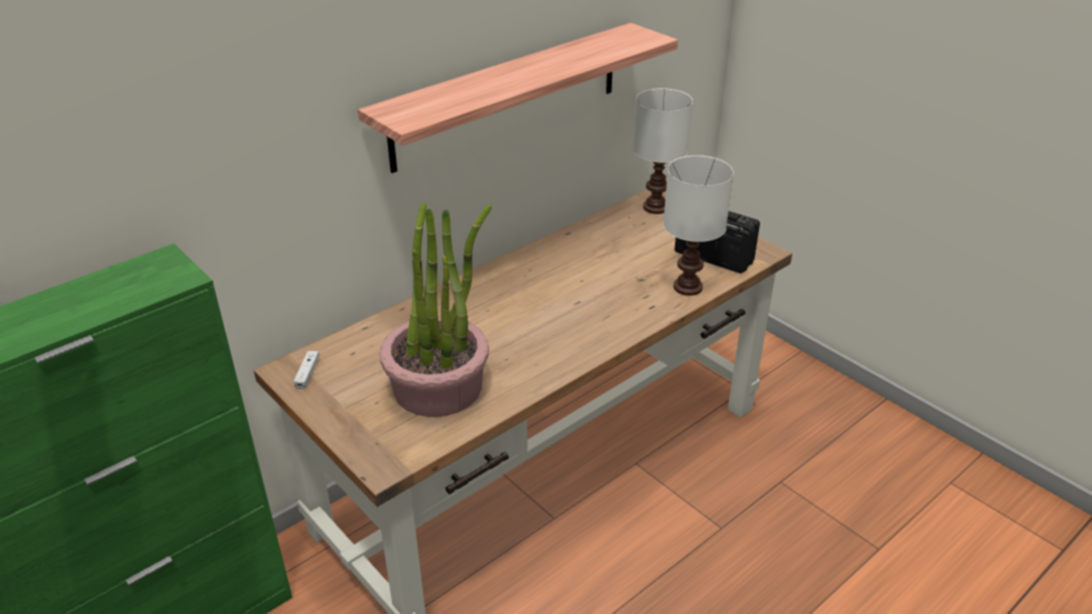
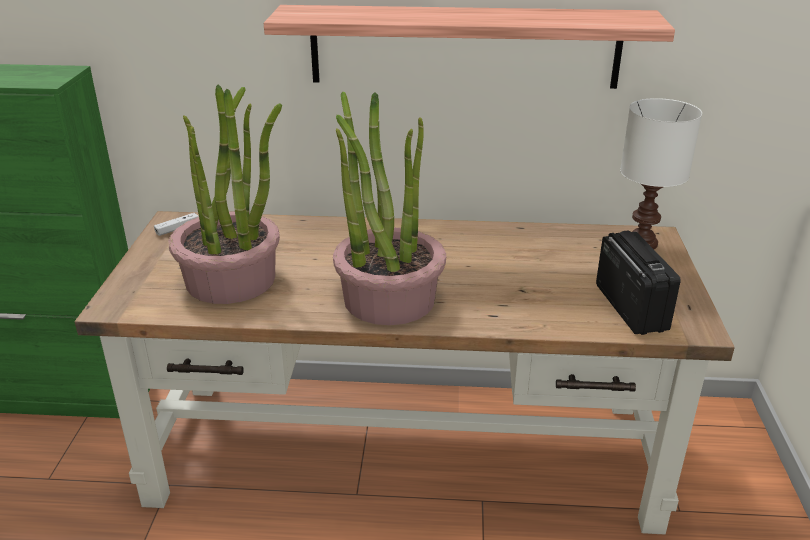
camera: 45 degrees right, 5 degrees down
white table lamp [663,155,734,296] -> none
none -> potted plant [333,92,446,325]

